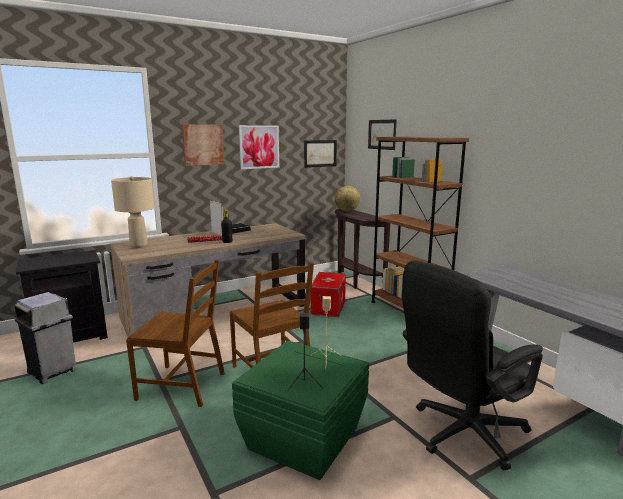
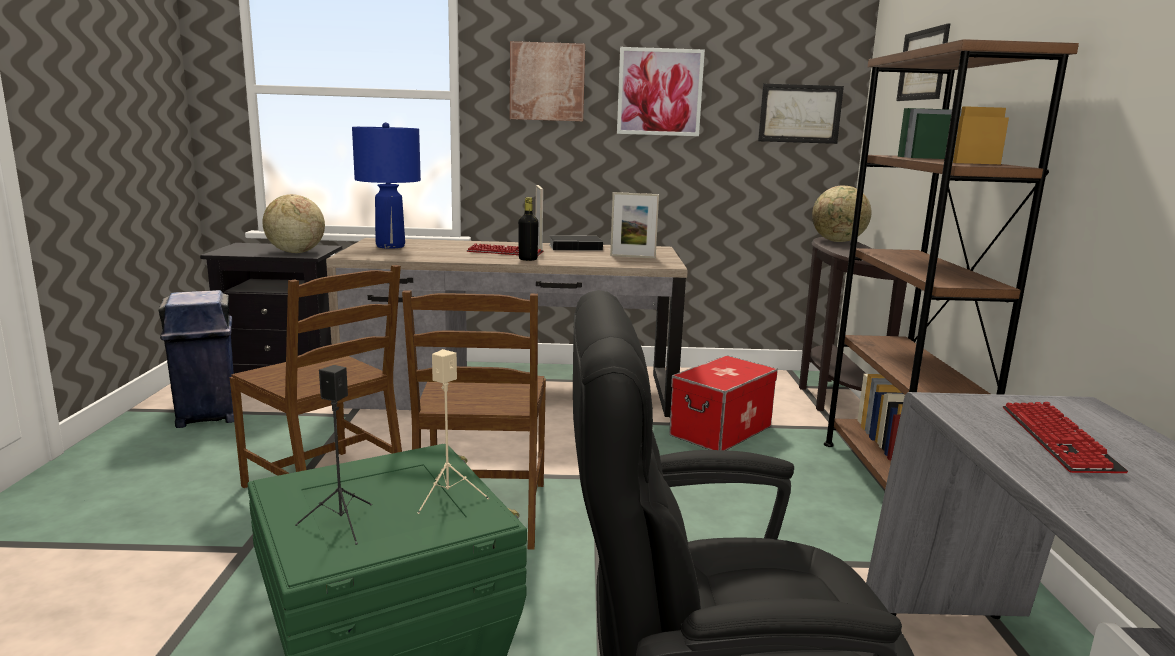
camera: 30 degrees right, 0 degrees up
grey trash can [14,292,77,384] -> blue trash can [159,290,234,428]
beige table lamp [111,176,155,248] -> blue table lamp [352,122,421,249]
none -> globe [262,194,325,253]
none -> picture frame [610,192,659,258]
none -> keyboard [1002,402,1128,473]

